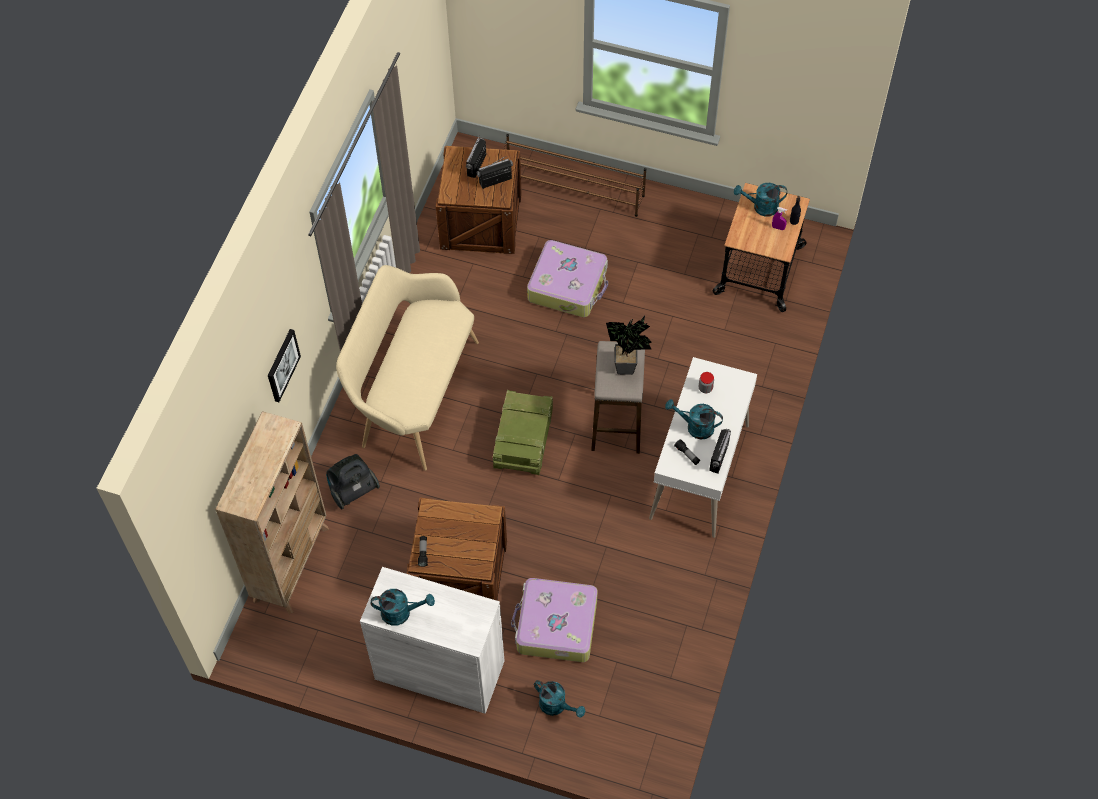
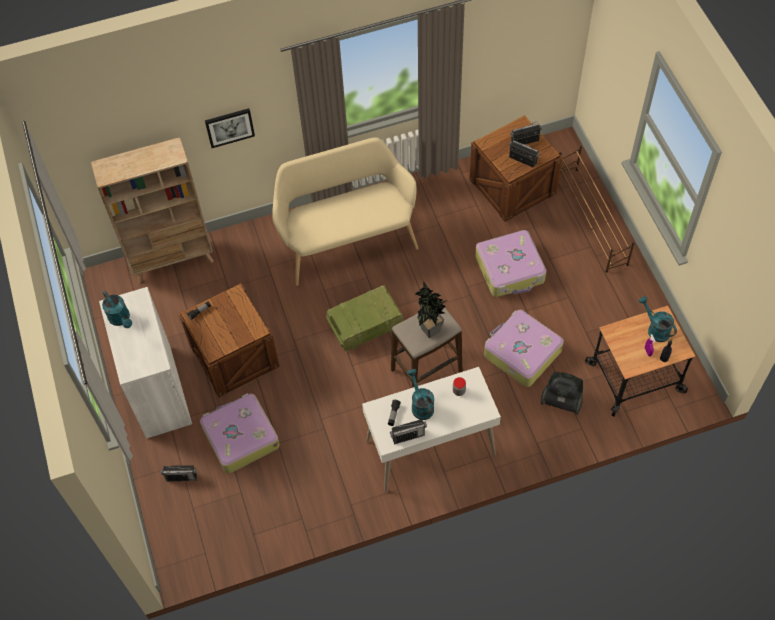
camera: 55 degrees right, 0 degrees up
vacuum cleaner [326,454,380,509] -> vacuum cleaner moved to [541,372,583,415]
turquoise watering can [534,680,585,718] -> radio [161,465,197,481]
none -> suitcase [484,310,564,387]

